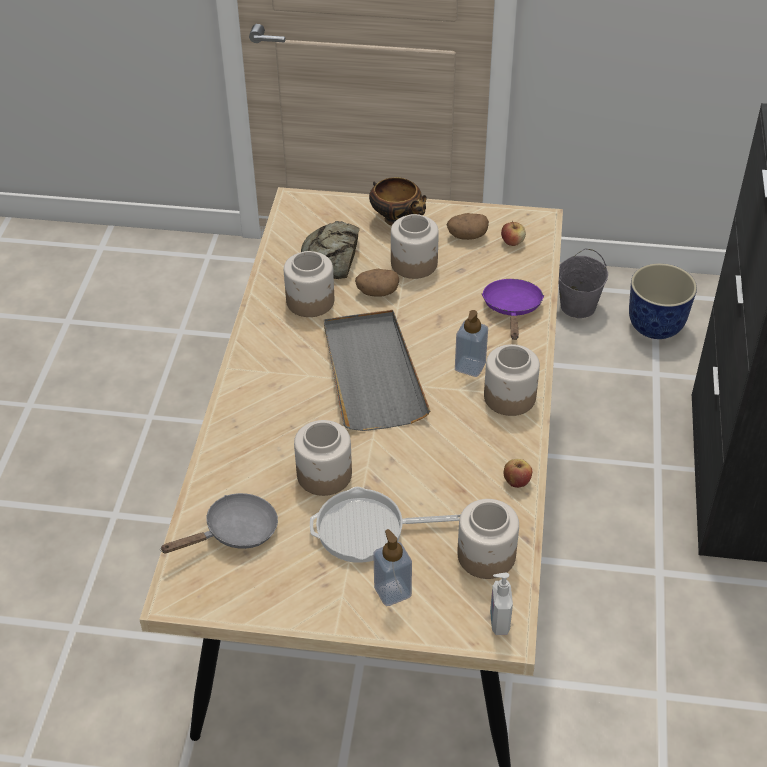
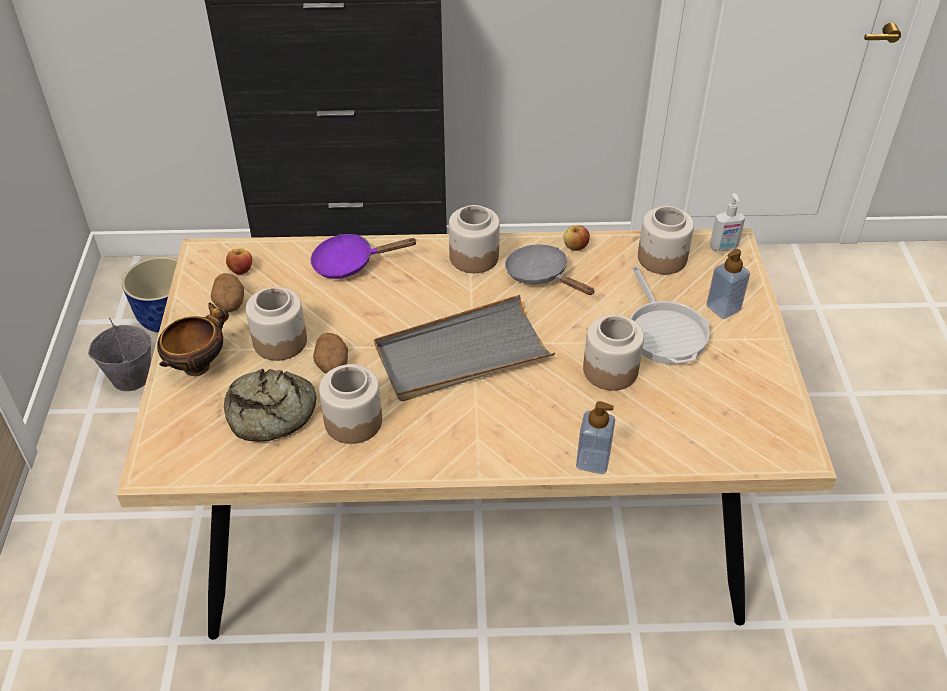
camera: 100 degrees left, 0 degrees up
grey frying pan [160,493,278,553] -> grey frying pan moved to [505,245,595,295]
soap dispenser [455,310,488,377] -> soap dispenser moved to [576,401,615,474]

